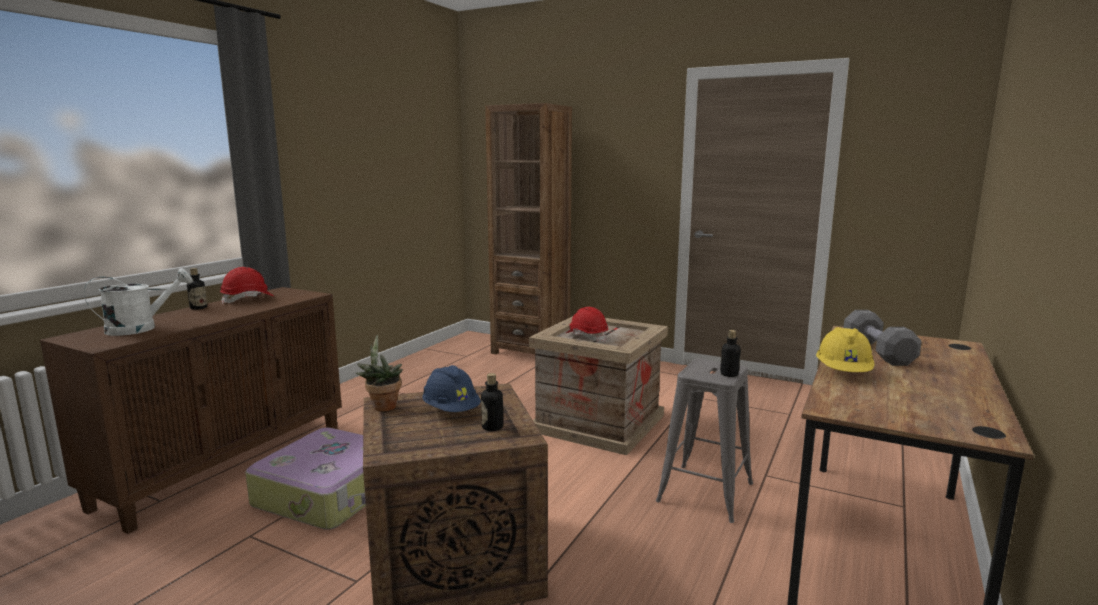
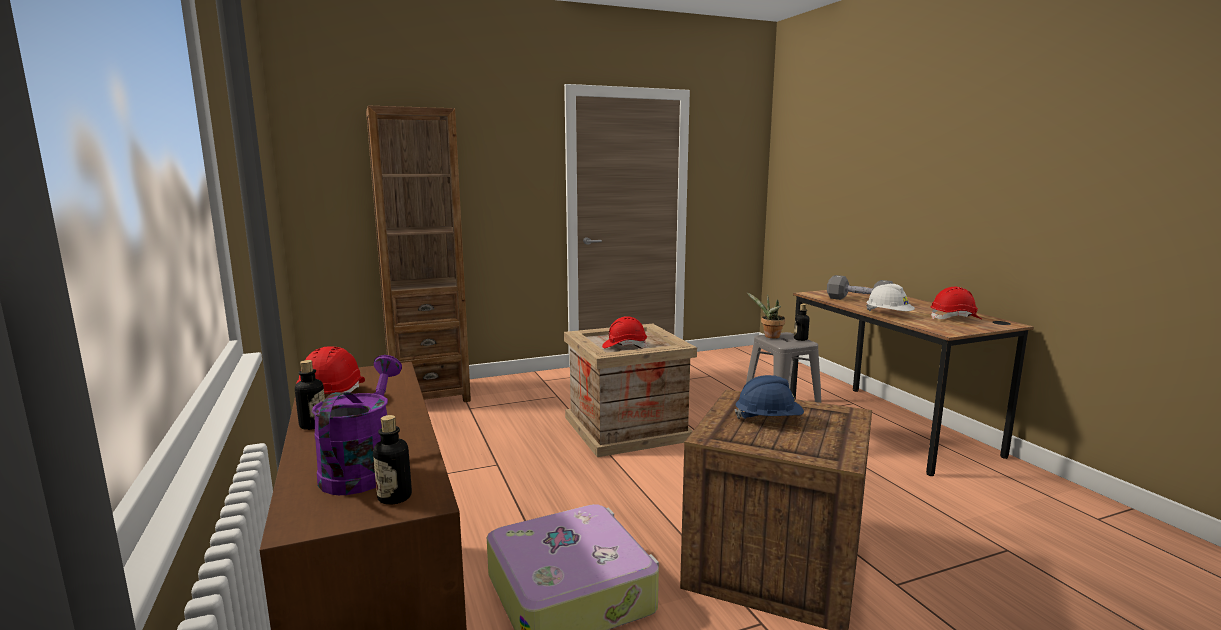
camera: 50 degrees left, 0 degrees up
white watering can [84,268,193,336] -> purple watering can [312,355,402,495]
potted plant [356,335,403,412] -> potted plant moved to [747,292,786,339]
bottle [481,373,503,431] -> bottle moved to [373,415,412,505]
yellow hard hat [816,327,875,372] -> white hard hat [866,284,915,311]
none -> red hard hat [931,287,981,319]

